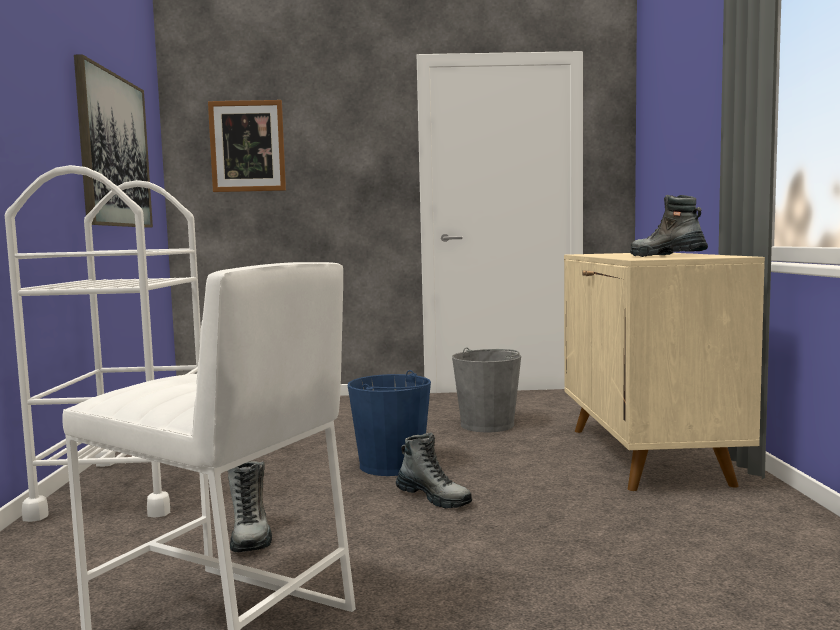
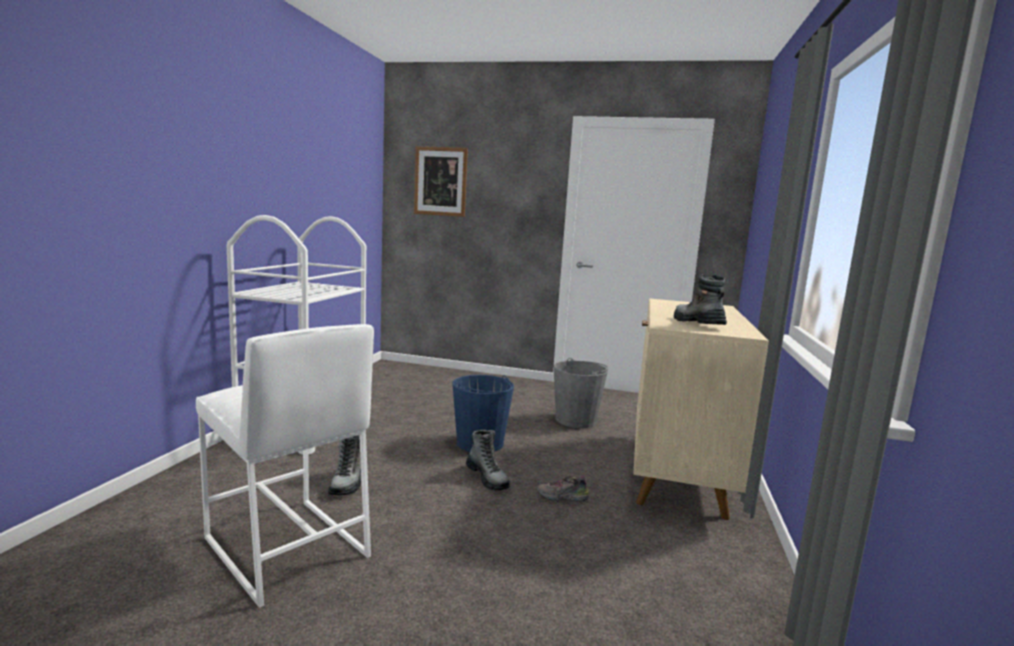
camera: 15 degrees right, 5 degrees up
picture [74,54,153,228] -> none
none -> shoe [537,476,589,502]

